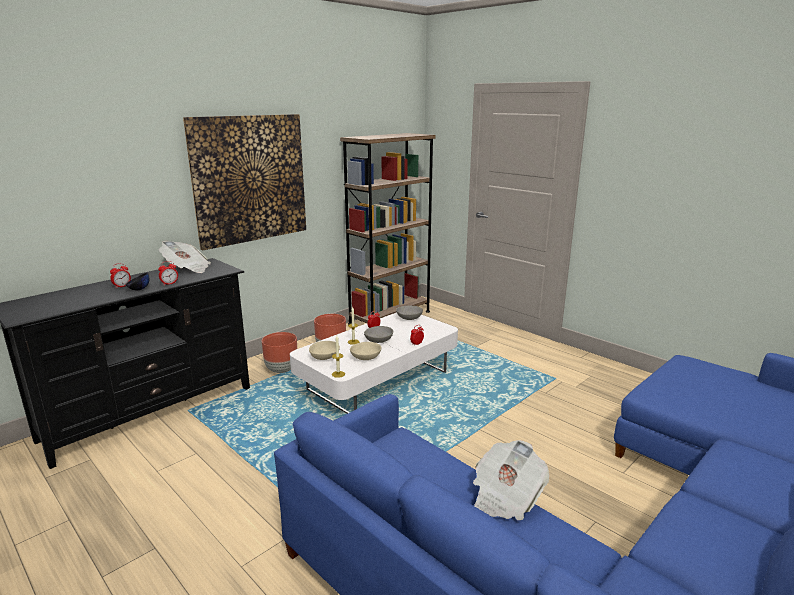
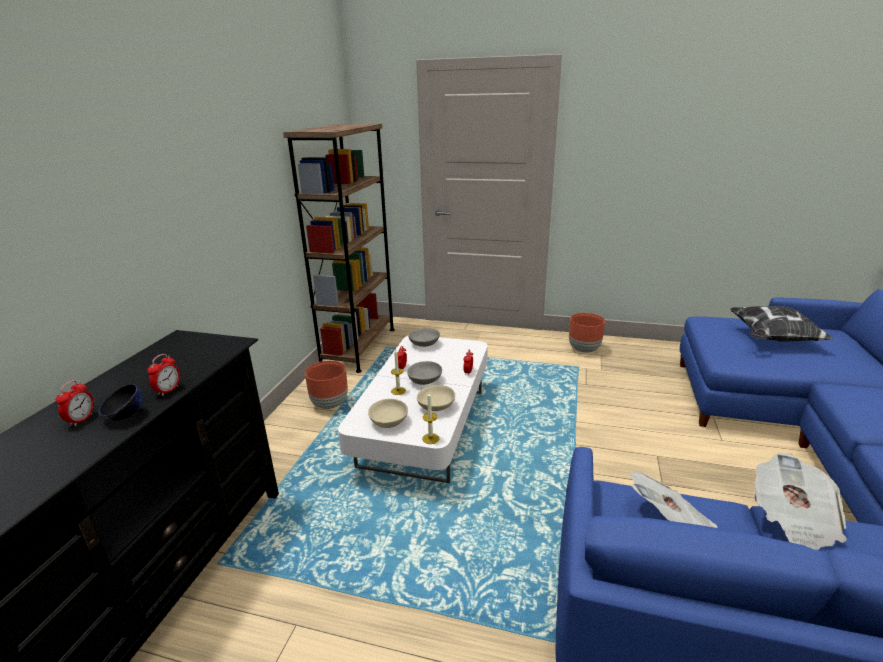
camera: 30 degrees left, 5 degrees up
newspaper [159,241,211,273] -> newspaper moved to [630,471,718,528]
picture [183,114,306,250] -> none
brown planter [262,332,297,373] -> brown planter moved to [569,313,605,353]
none -> pillow [730,306,833,342]

